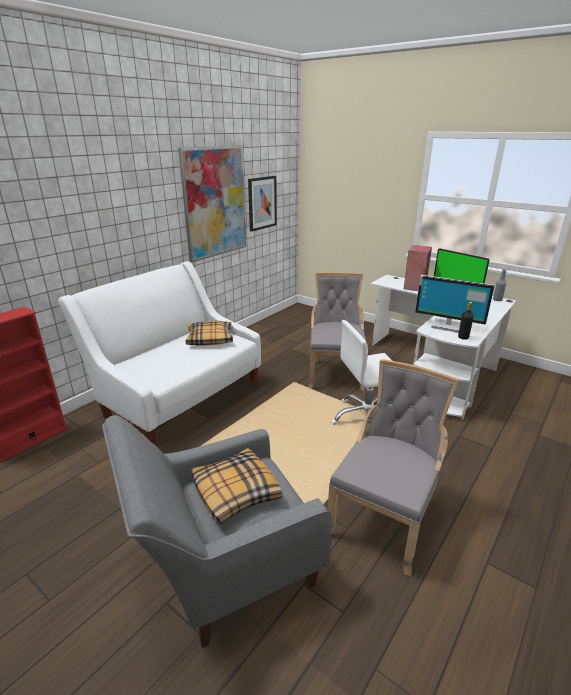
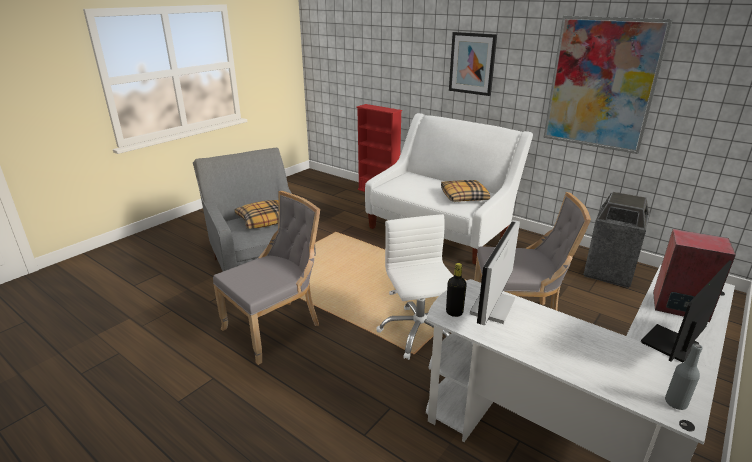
camera: 90 degrees right, 0 degrees up
picture [248,176,277,232] -> picture moved to [449,32,497,96]
grey chair [328,359,459,577] -> grey chair turned 75 degrees counterclockwise [213,191,320,365]
none -> trash can [583,192,650,288]

